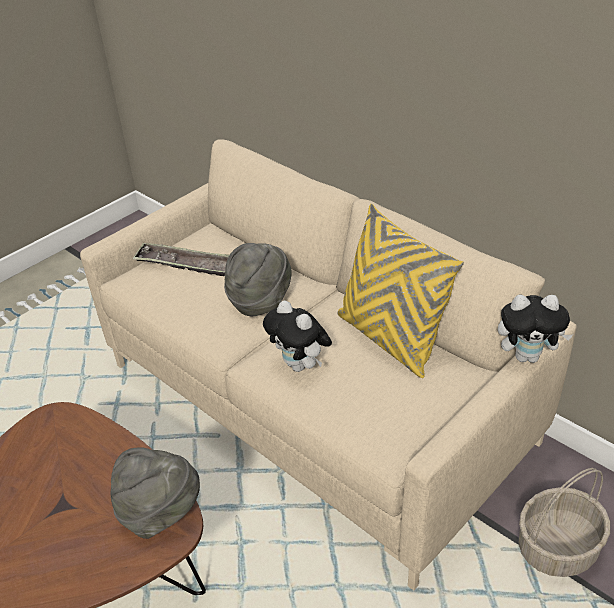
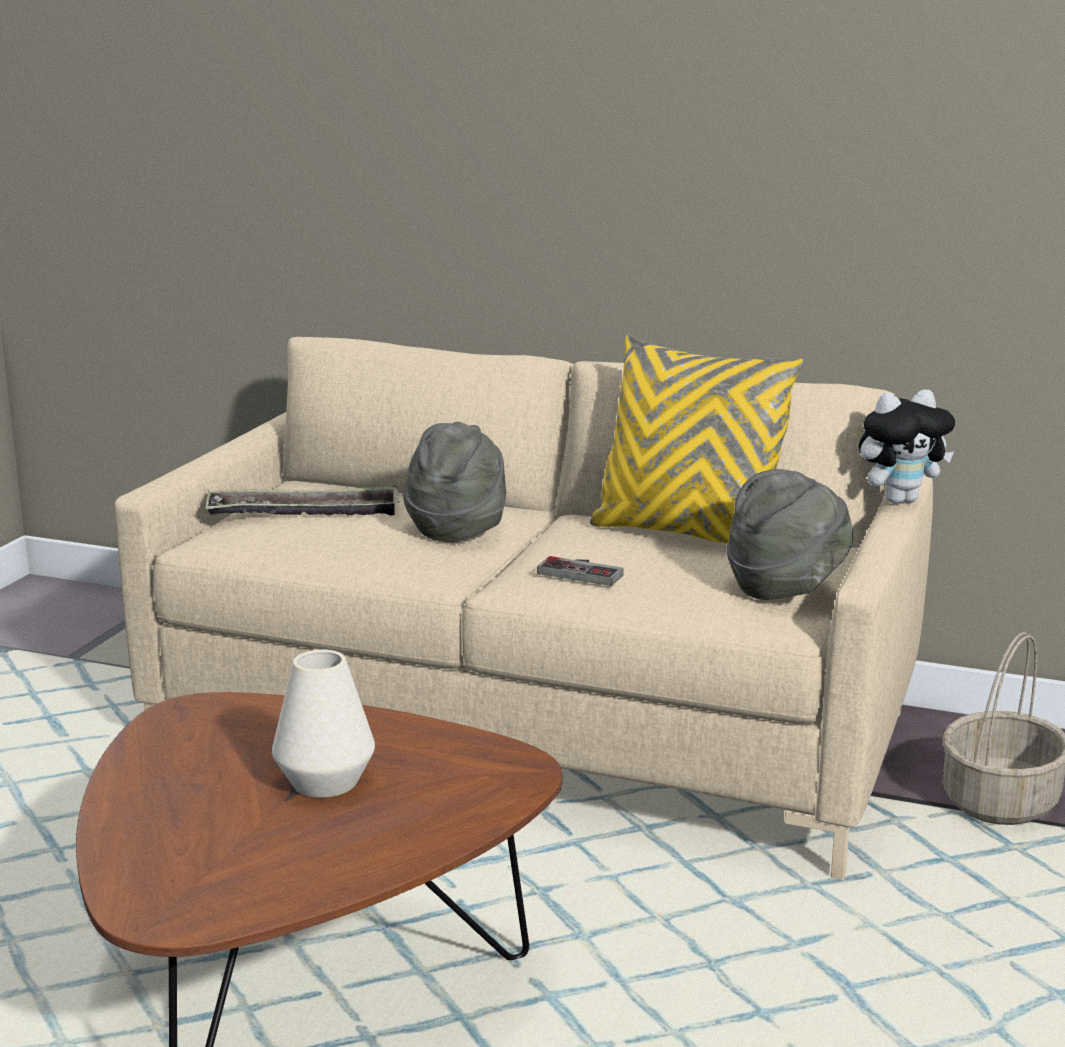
camera: 25 degrees left, 20 degrees down
grey hat [111,447,200,539] -> grey hat moved to [726,469,853,600]
plush toy [263,300,332,372] -> game controller [537,556,624,586]
none -> white vase [272,650,375,798]

